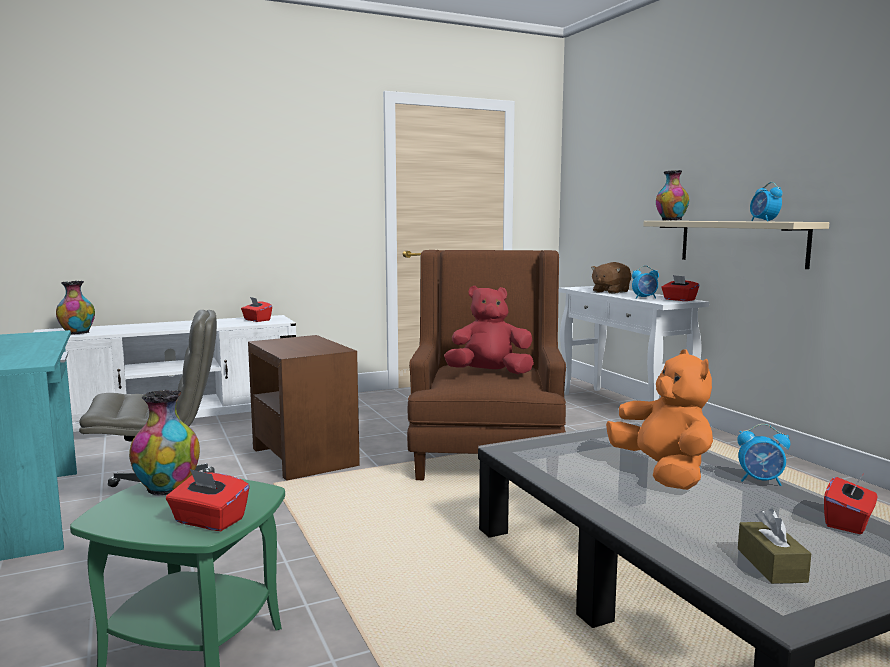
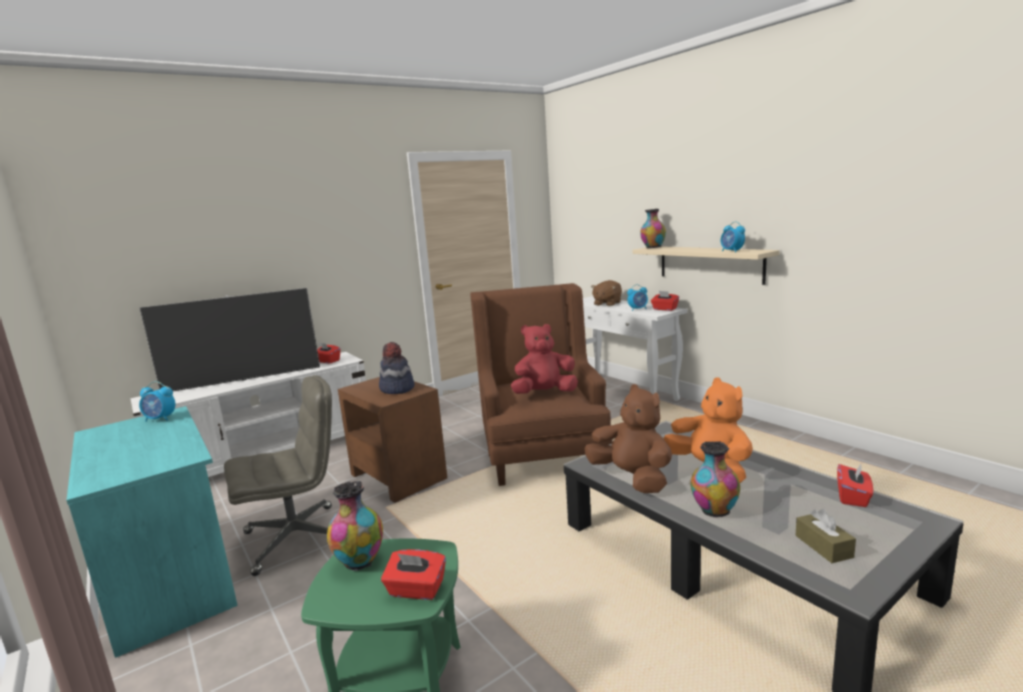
camera: 10 degrees left, 5 degrees up
vase [56,281,95,335] -> vase moved to [691,441,740,518]
alarm clock [737,424,790,486] -> alarm clock moved to [139,381,175,422]
none -> television [139,288,320,391]
none -> hat [379,342,414,394]
none -> brown plush toy [585,384,672,493]

